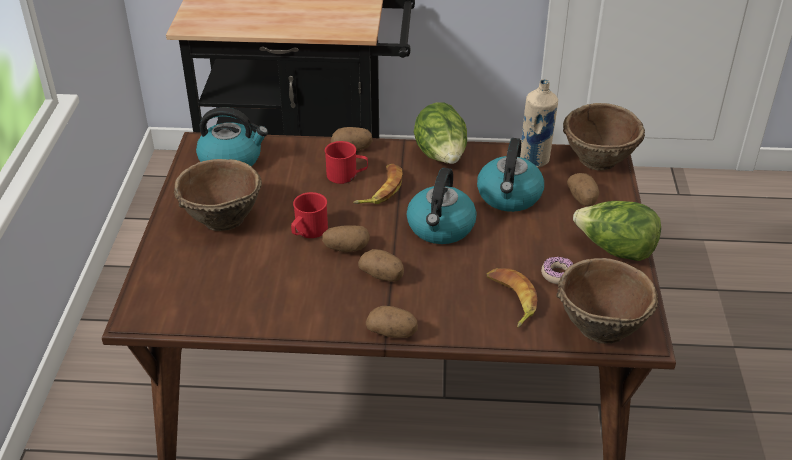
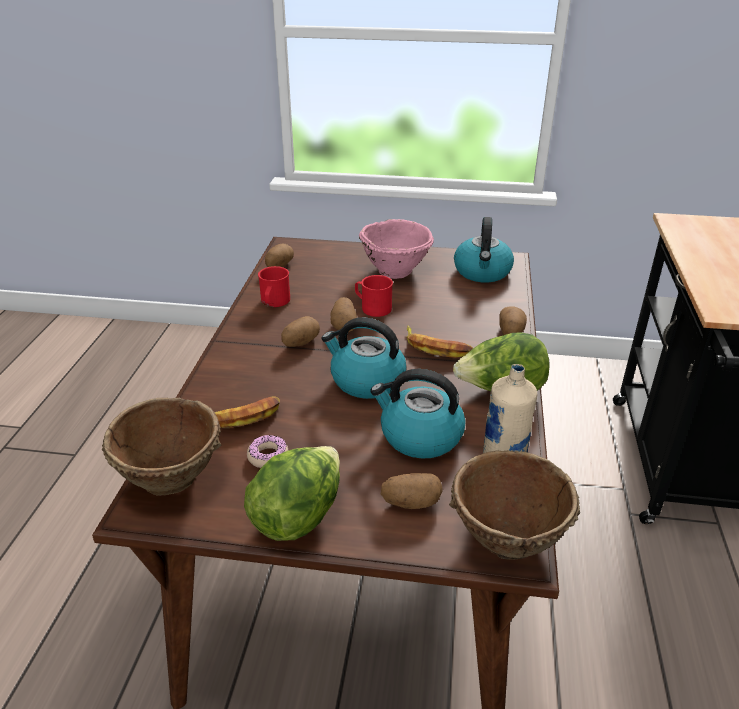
camera: 95 degrees right, 5 degrees down
brown bowl [174,159,262,231] -> pink bowl [359,219,434,279]
red mug [325,141,368,184] -> red mug moved to [258,266,290,307]
potato [366,306,418,338] -> potato moved to [265,243,294,267]

